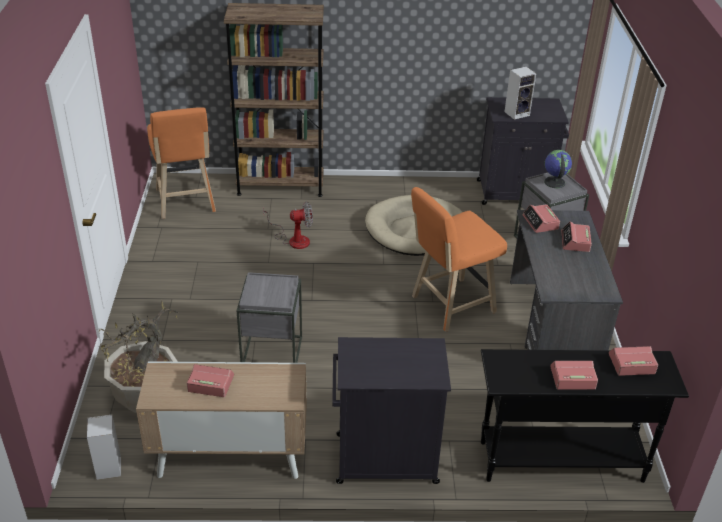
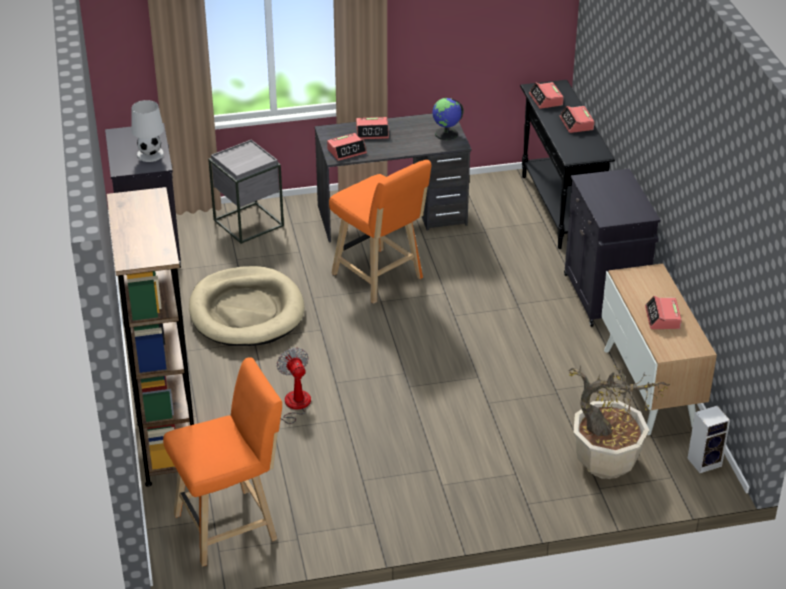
camera: 100 degrees left, 0 degrees up
grey side table [237,272,302,363] -> none
speaker [504,67,536,120] -> white table lamp [131,100,164,162]
globe [544,150,572,188] -> globe moved to [432,98,464,140]

